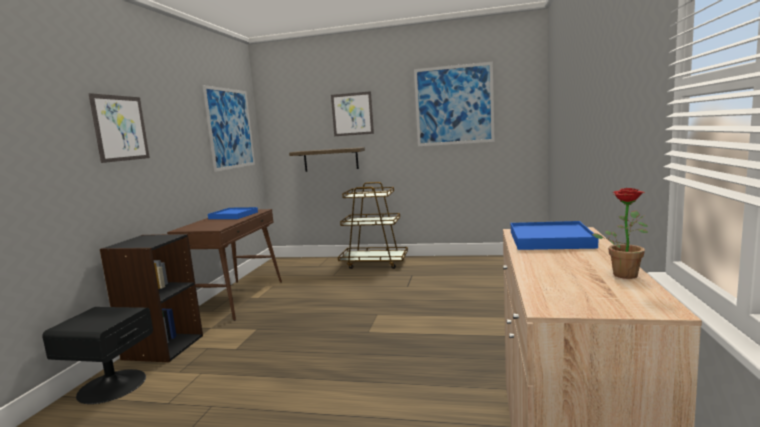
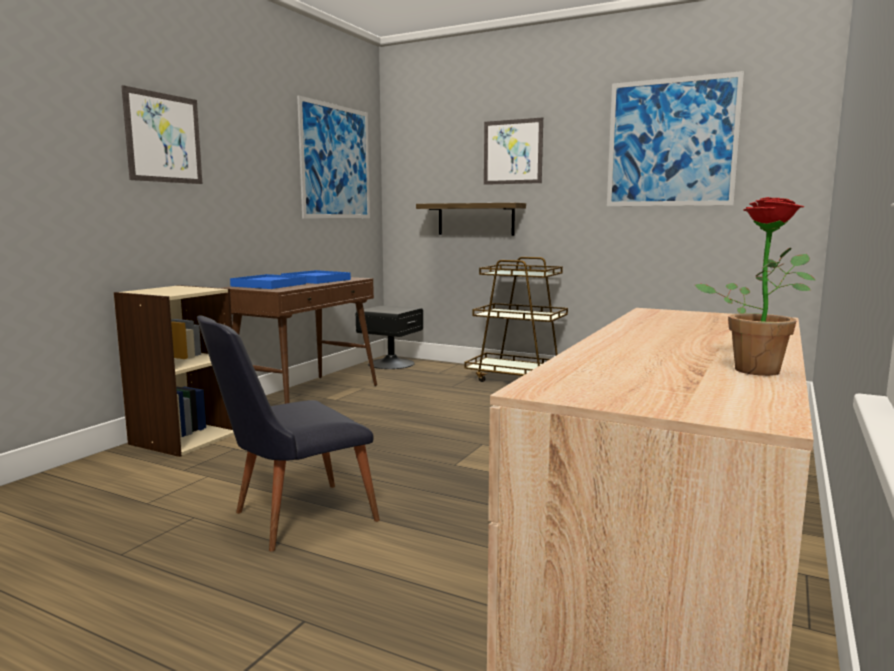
camera: 15 degrees right, 0 degrees up
black nightstand [42,307,153,404] -> black nightstand moved to [356,305,423,369]
black bookcase [100,234,203,362] -> beige bookcase [114,285,234,457]
blue tray [511,221,598,250] -> blue tray moved to [230,274,306,289]
none -> black chair [197,315,380,552]

